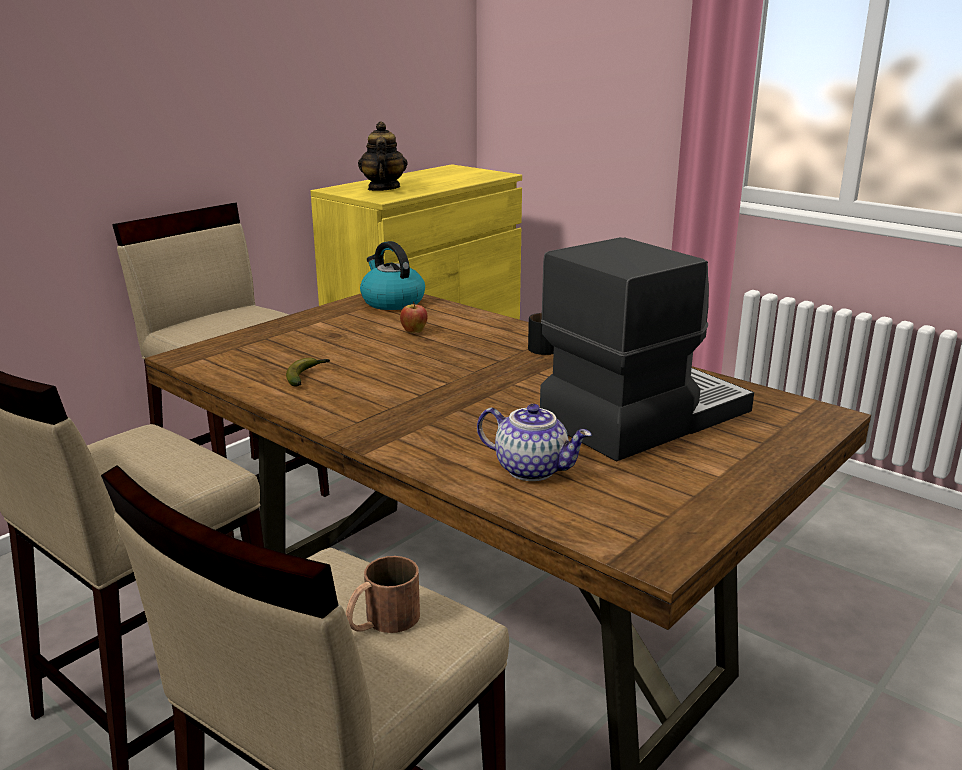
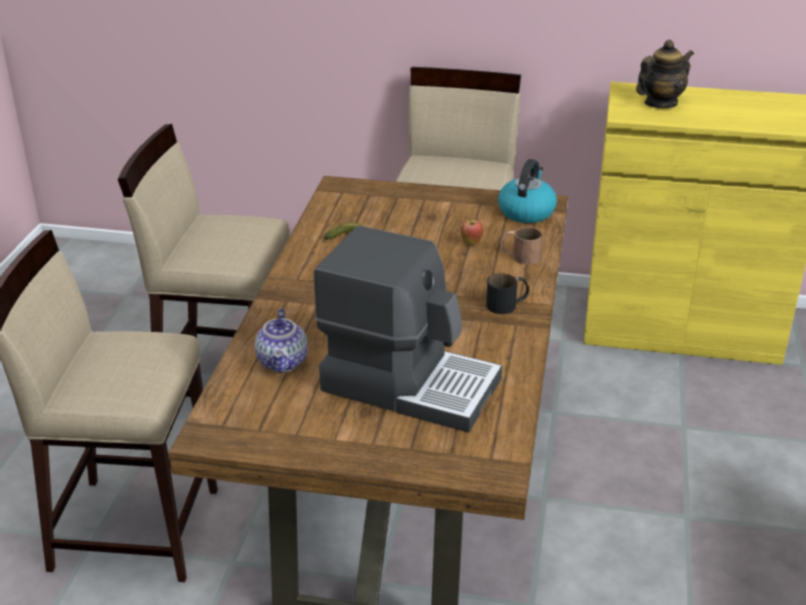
camera: 60 degrees right, 10 degrees up
brown mug [346,556,420,633] -> brown mug moved to [500,227,542,265]

